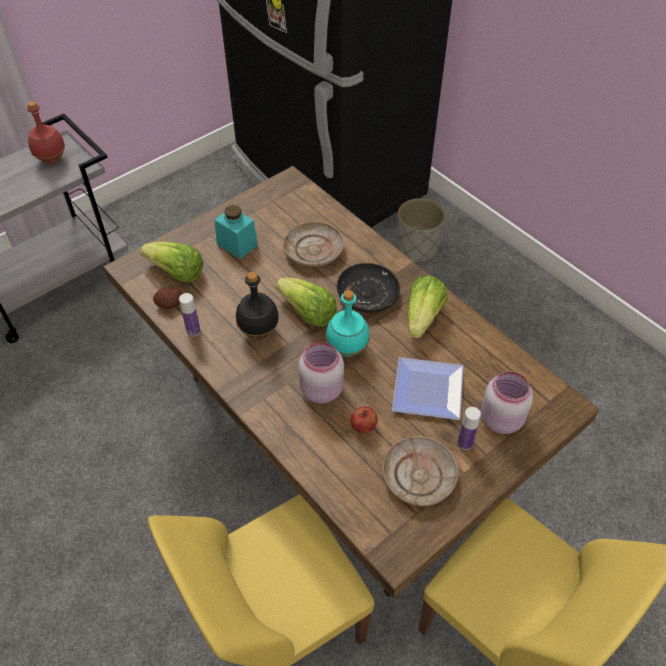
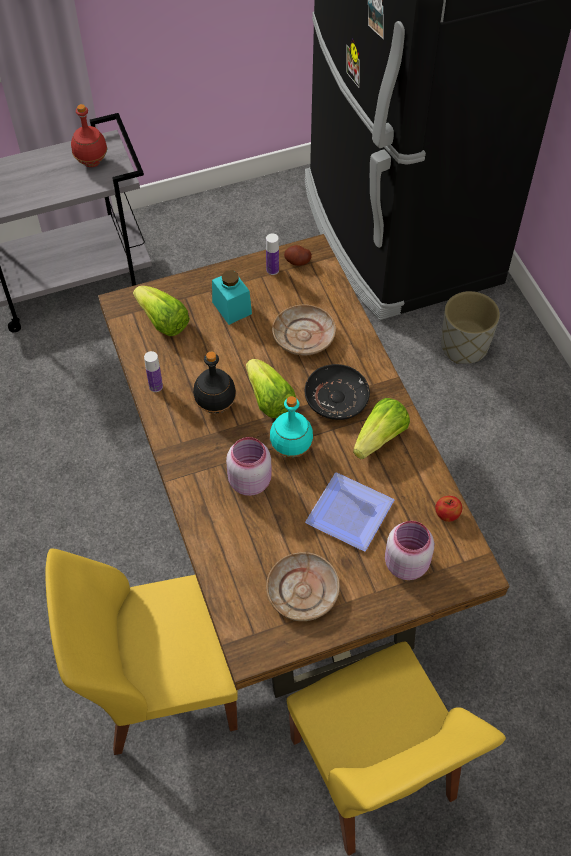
camera: 20 degrees right, 5 degrees up
potato [153,287,182,309] -> potato moved to [284,245,312,266]
apple [350,406,378,434] -> apple moved to [435,496,462,522]
bottle [457,407,481,450] -> bottle moved to [266,234,279,275]

